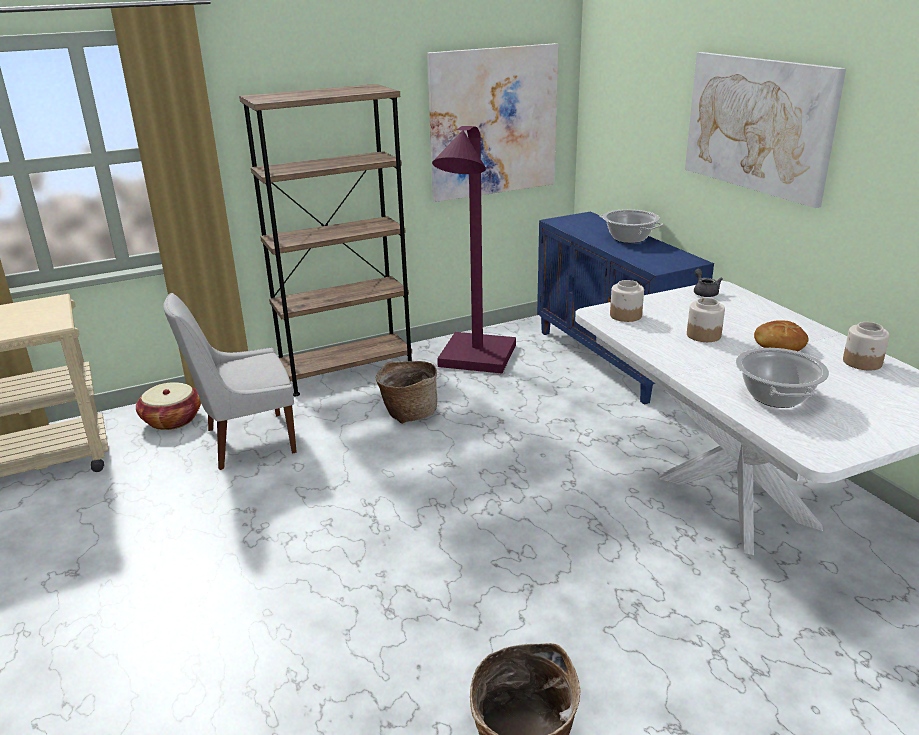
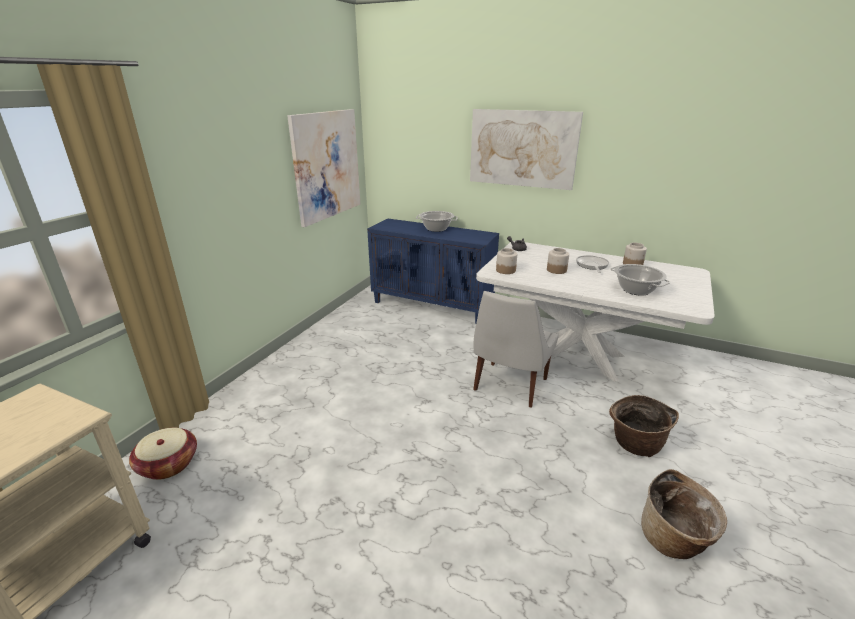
camera: 40 degrees left, 0 degrees up
white chair [163,293,297,470] -> white chair moved to [473,291,559,407]
brown bookcase [239,84,412,396] -> none
basket [376,361,437,424] -> basket moved to [609,395,679,457]
purple floor lamp [432,126,516,373] -> none
bread [754,320,809,351] -> frying pan [576,255,609,273]

